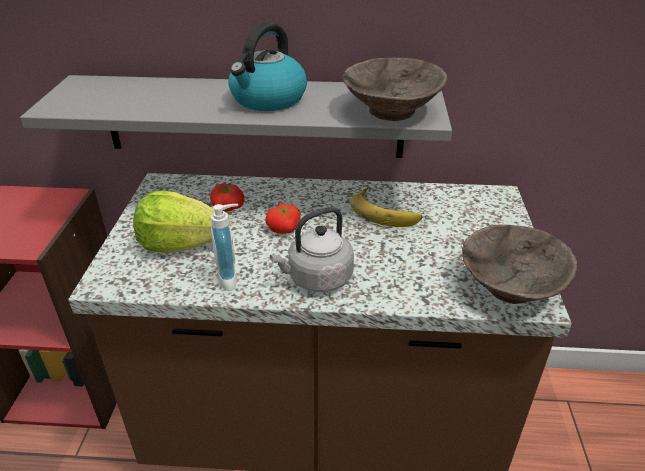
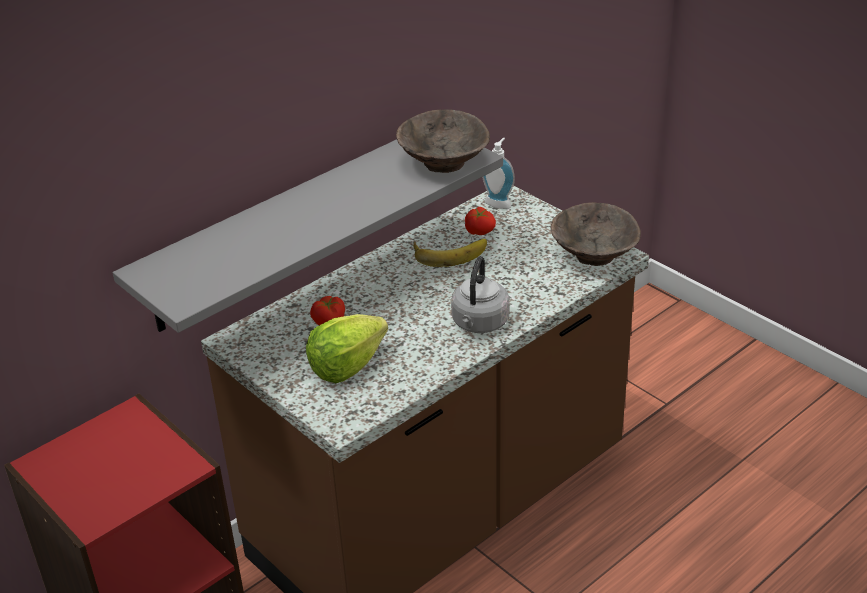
camera: 45 degrees left, 0 degrees up
soap dispenser [211,204,238,291] -> soap dispenser moved to [482,138,515,209]
kettle [229,22,307,111] -> none
tomato [265,203,300,234] -> tomato moved to [465,207,496,235]

